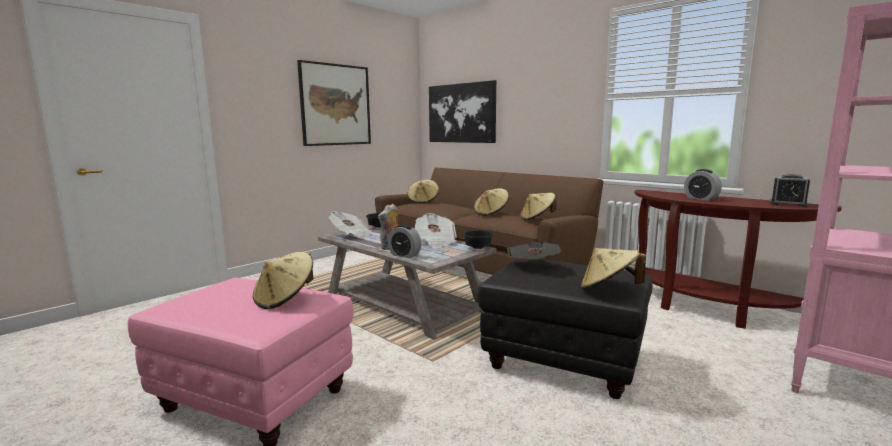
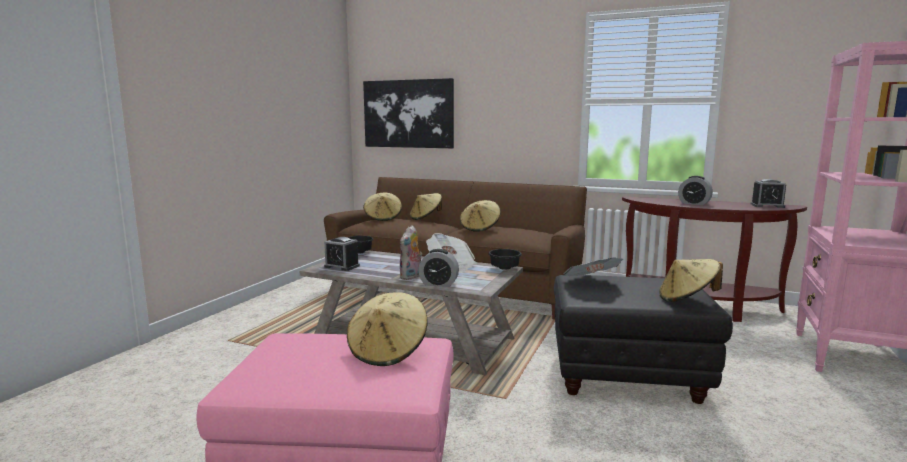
camera: 20 degrees left, 0 degrees up
picture [297,60,371,146] -> none
newspaper [329,211,372,239] -> alarm clock [324,237,360,271]
beige hat [521,193,556,220] -> beige hat moved to [410,193,442,220]

